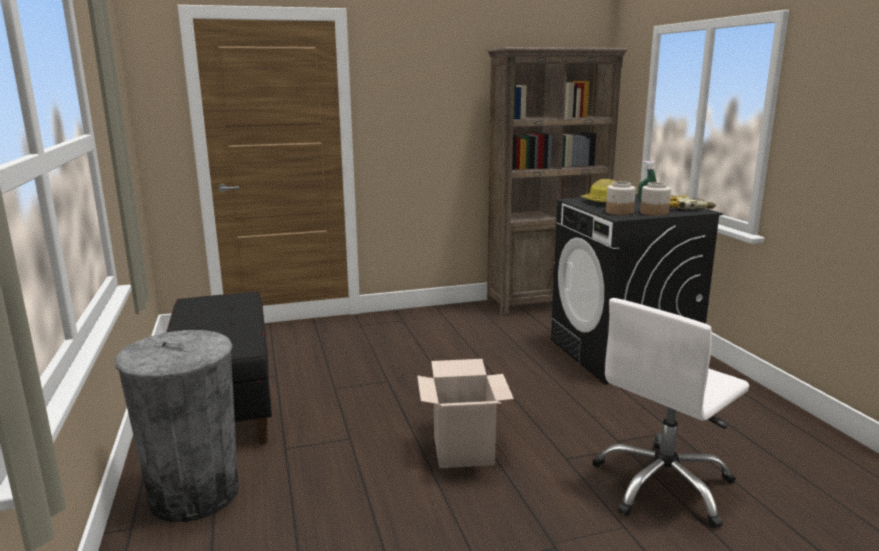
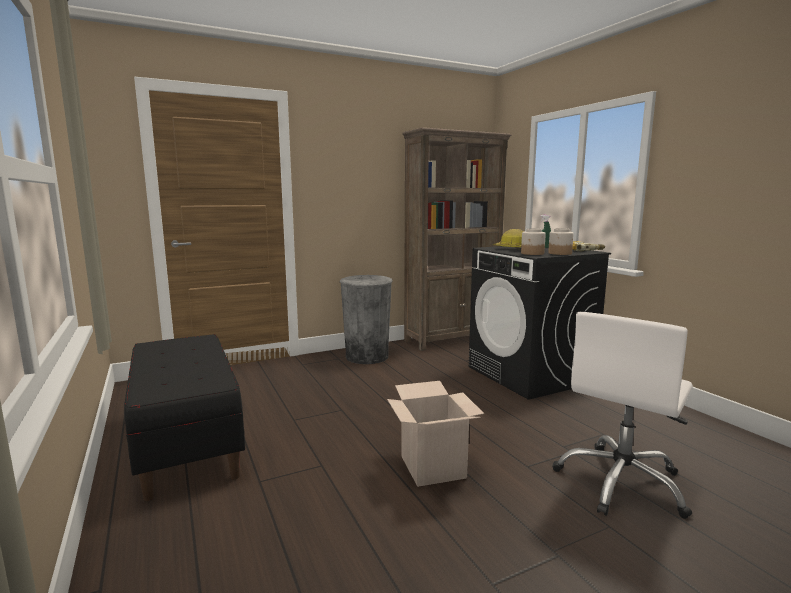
camera: 10 degrees left, 5 degrees down
grey trash can [114,330,239,522] -> grey trash can moved to [340,275,393,364]

